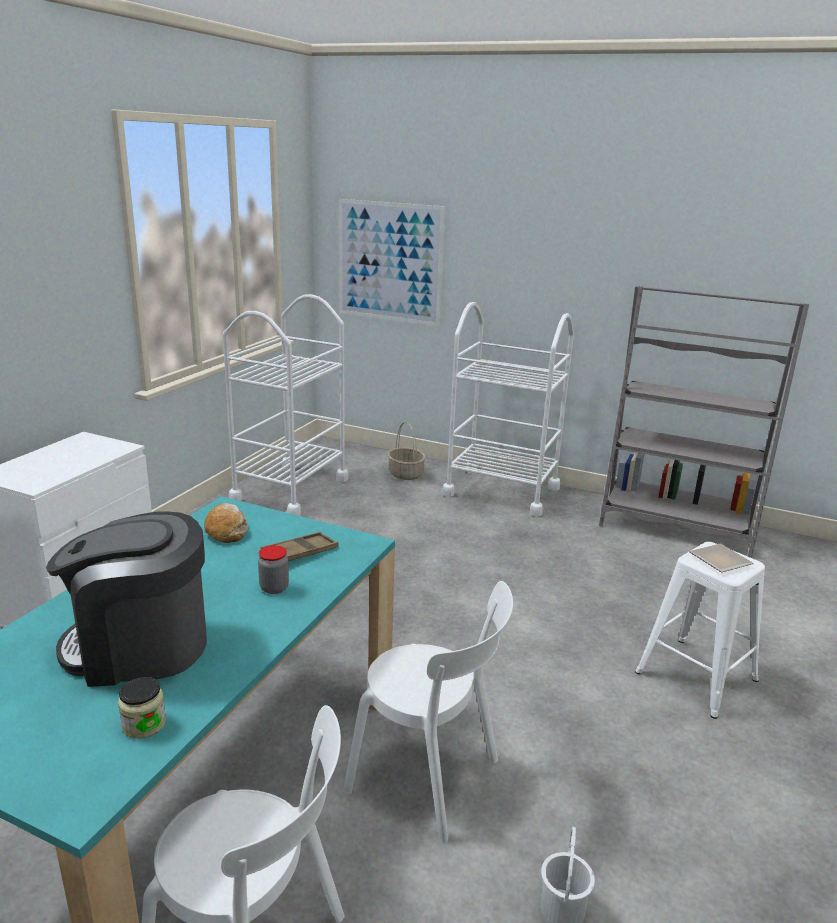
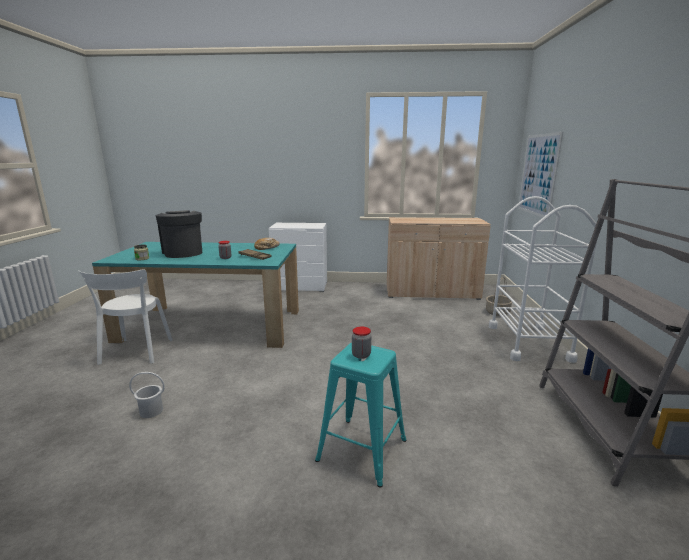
camera: 70 degrees right, 5 degrees down
white cart [223,294,348,516] -> beige cabinet [387,217,491,300]
white chair [343,581,513,843] -> none
white stool [635,542,765,719] -> turquoise stool [315,343,407,487]
plate [689,544,754,572] -> jar [352,327,371,359]

